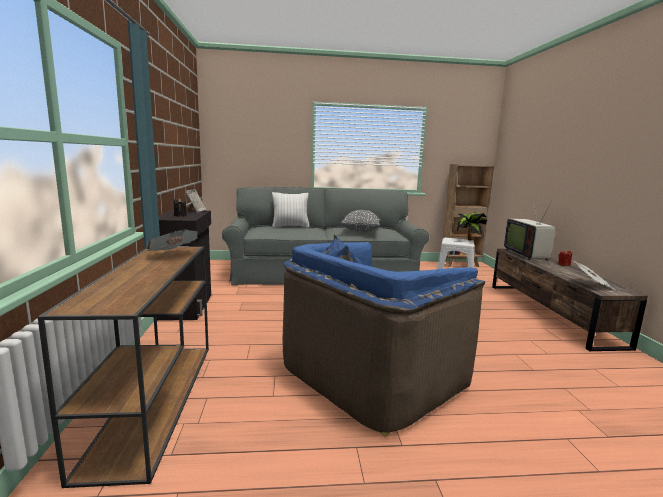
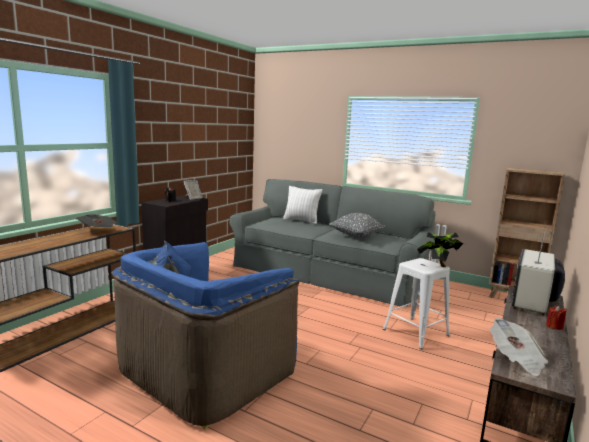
camera: 35 degrees right, 0 degrees up
blue armchair [283,235,486,437] -> blue armchair turned 45 degrees counterclockwise [112,240,300,430]

